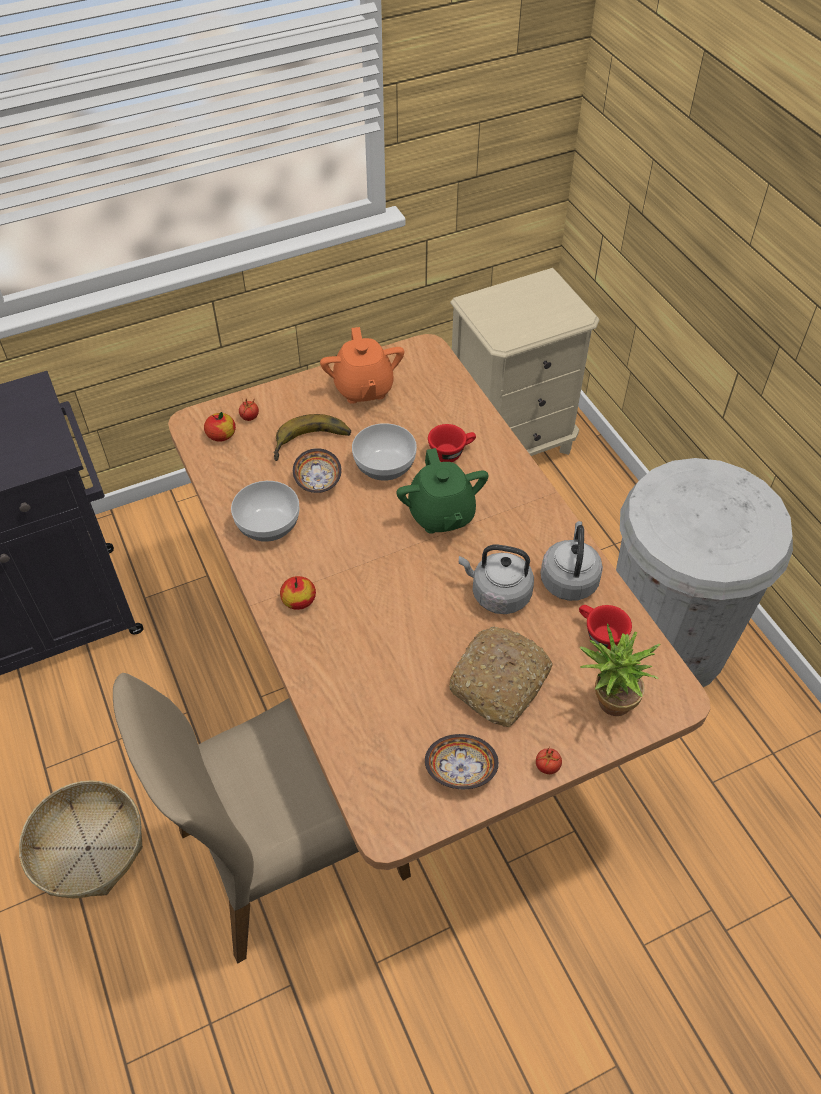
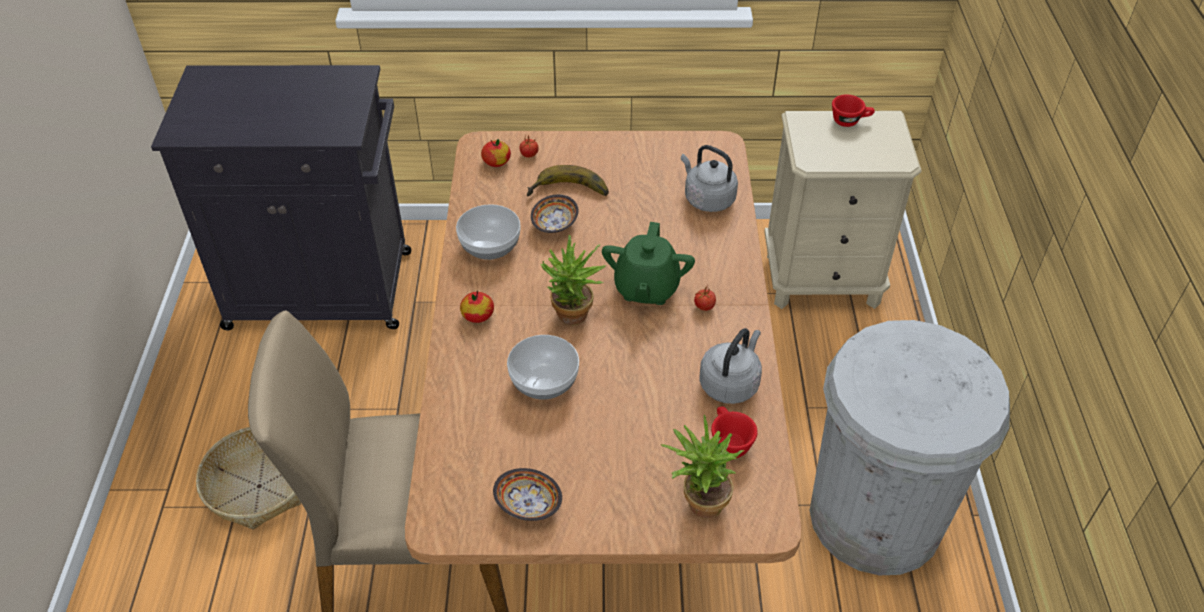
camera: 25 degrees right, 5 degrees down
orange teapot [320,327,404,404] -> none
bowl [352,423,417,481] -> bowl moved to [507,335,579,400]
red cup [428,424,476,462] -> red cup moved to [832,95,875,127]
bread [449,626,553,727] -> none
grey kettle [459,544,534,614] -> grey kettle moved to [681,145,738,212]
tomato [536,746,562,774] -> tomato moved to [694,285,716,311]
none -> potted plant [540,234,606,325]

